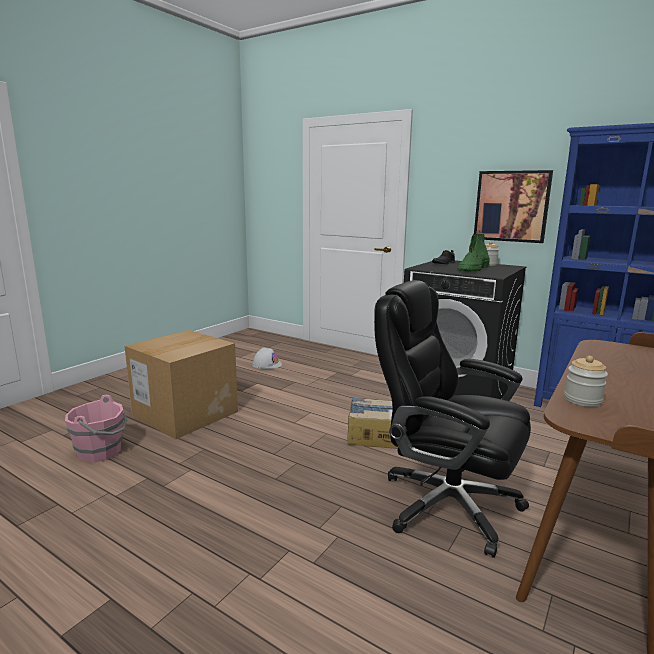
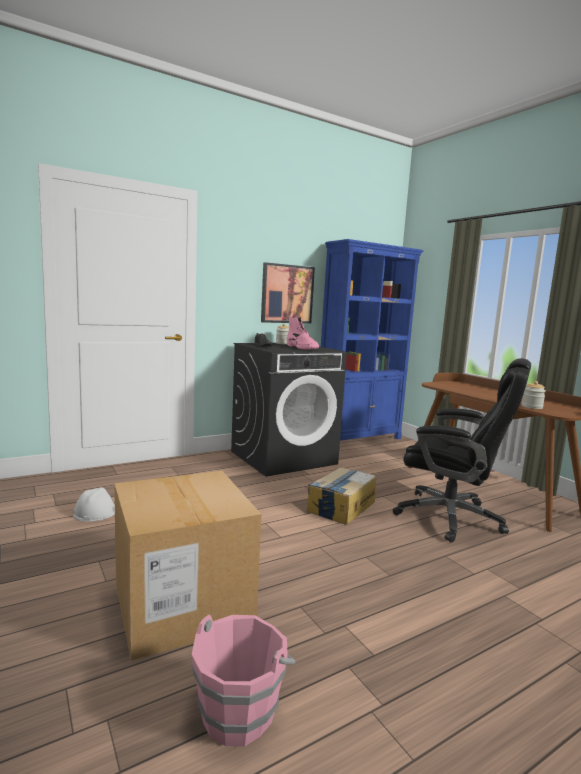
camera: 65 degrees left, 5 degrees down
black office chair [374,280,531,558] -> black office chair turned 120 degrees counterclockwise [392,358,531,542]
green boot [457,233,490,272] -> pink boot [287,317,319,350]

